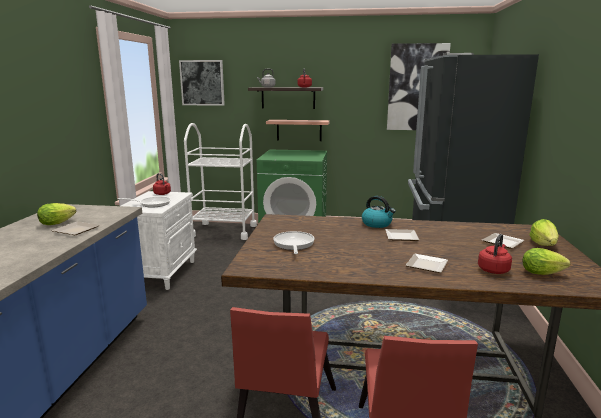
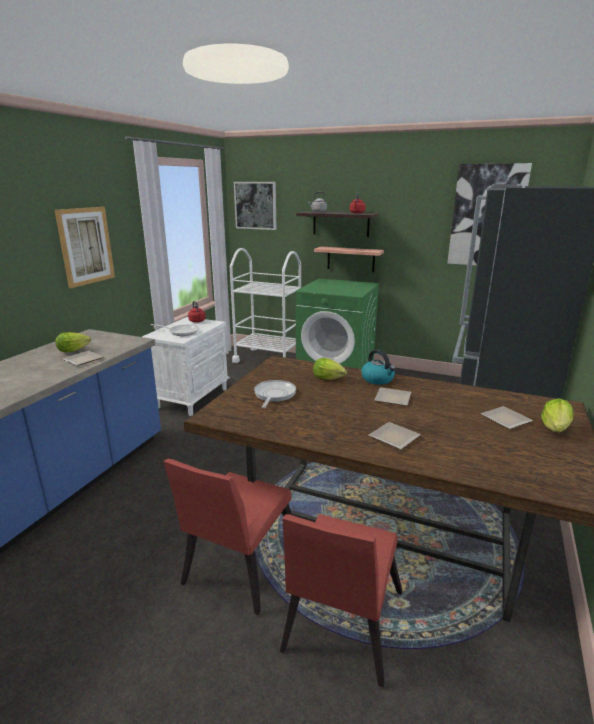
camera: 15 degrees right, 5 degrees up
red kettle [478,234,512,274] -> none
lettuce [523,248,570,275] -> lettuce moved to [313,358,347,380]
none -> picture [55,207,115,288]

